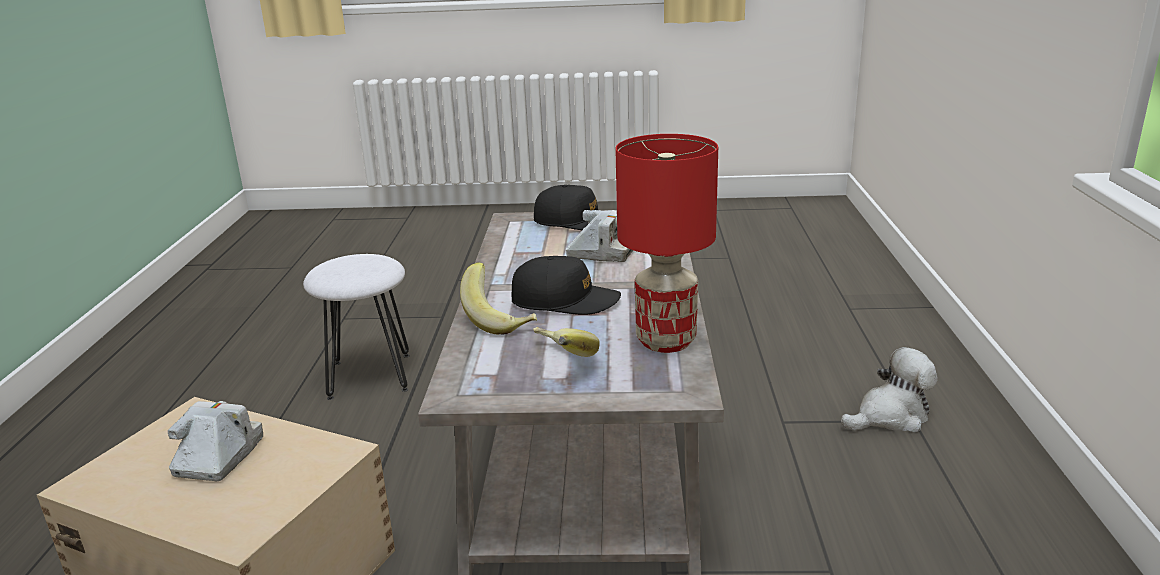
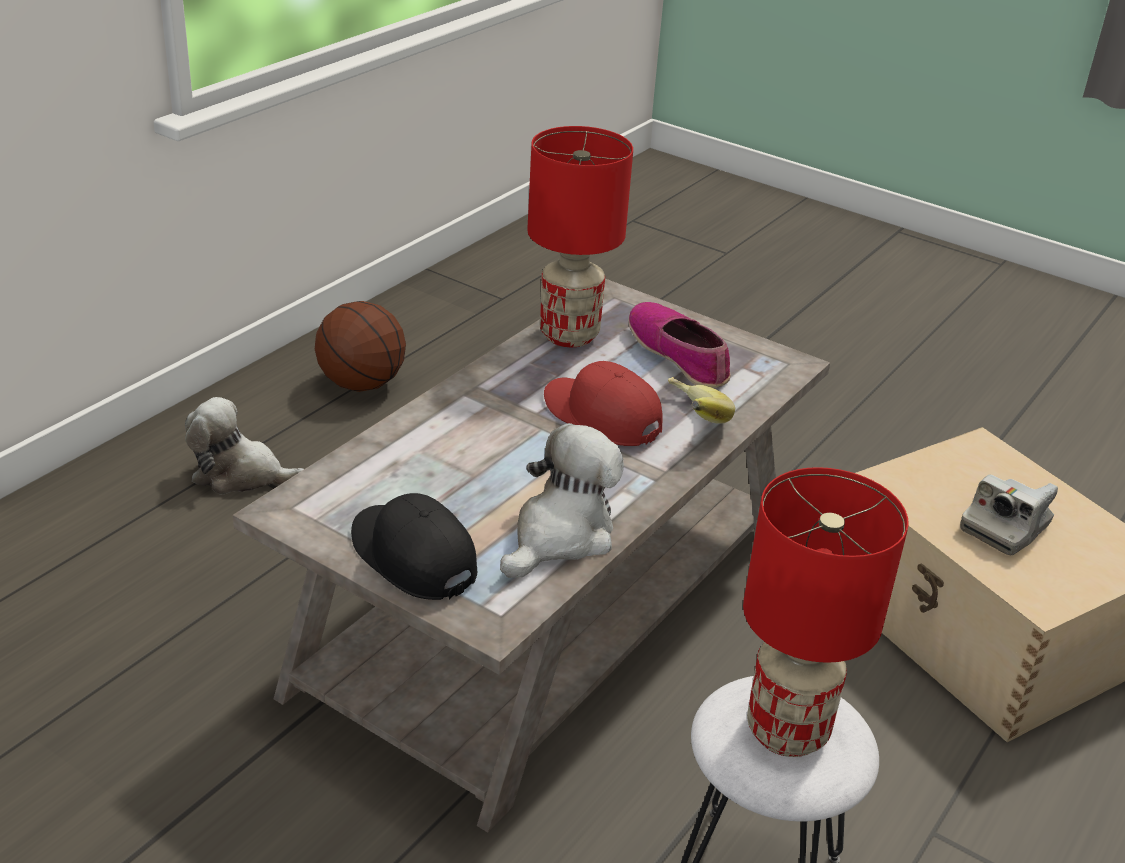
camera: 150 degrees left, 10 degrees up
black cap [511,256,621,315] -> red cap [544,361,663,446]
banana [533,327,600,357] -> shoe [628,302,730,388]
camera [566,210,633,262] -> none
none -> basketball [315,301,406,392]
none -> plush toy [500,423,624,578]
none -> red table lamp [743,467,909,757]

